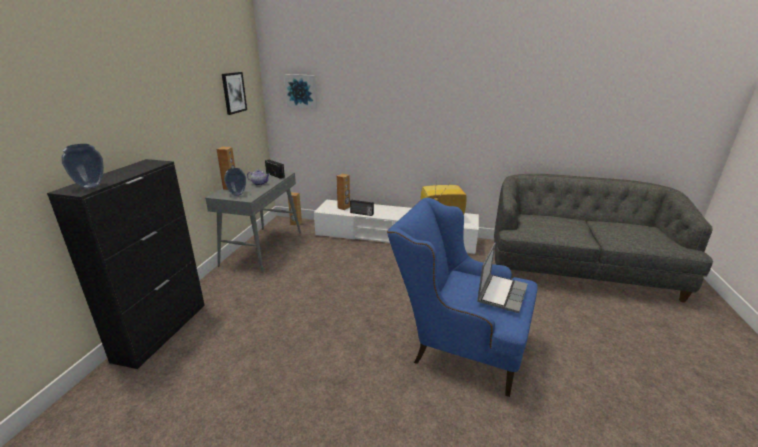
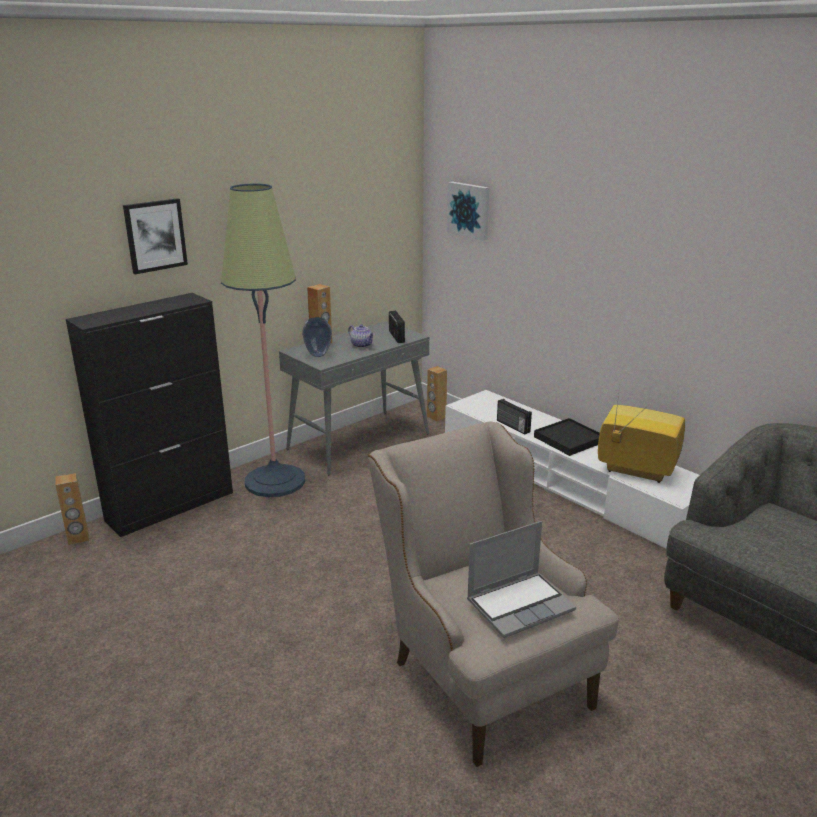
camera: 35 degrees right, 0 degrees up
vase [61,144,104,188] -> none
picture [222,72,247,115] -> picture moved to [123,198,188,274]
brown speaker [336,174,350,210] -> brown speaker moved to [55,473,89,545]
blue armchair [387,198,538,397] -> beige armchair [368,422,618,767]
none -> floor lamp [221,183,305,497]
none -> black tray [534,418,600,456]

